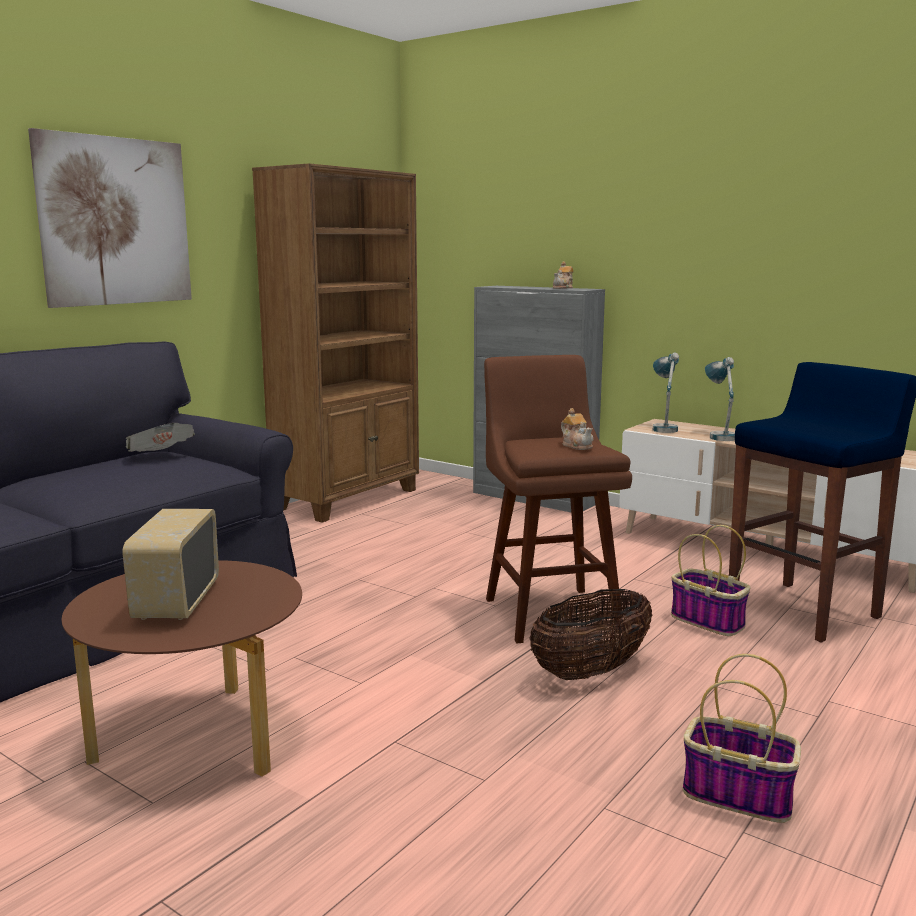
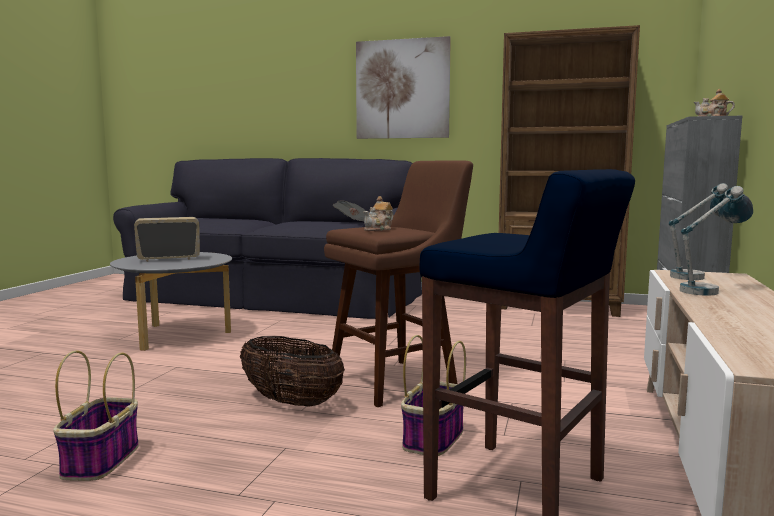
camera: 70 degrees right, 5 degrees down
brown coffee table [62,560,302,777] -> grey coffee table [110,252,232,351]

